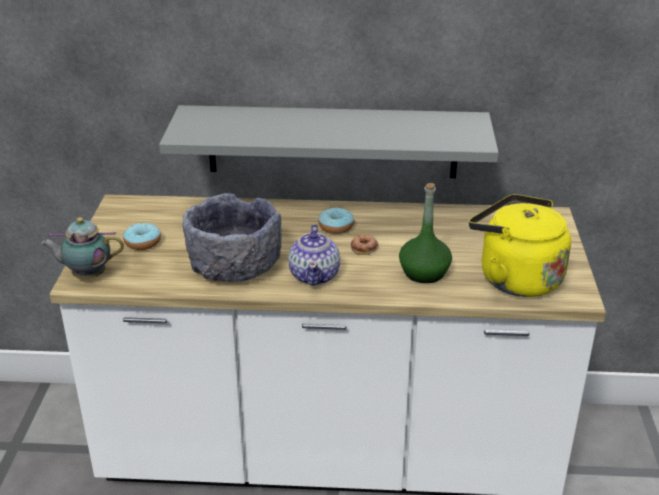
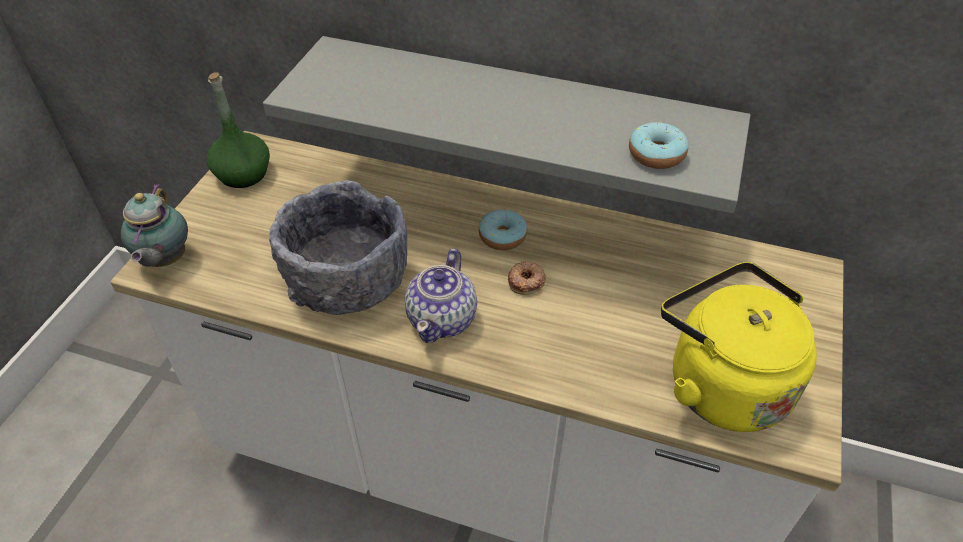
camera: 15 degrees right, 15 degrees up
teapot [41,217,124,279] -> teapot turned 105 degrees counterclockwise [121,184,188,267]
donut [123,223,161,250] -> donut moved to [629,122,689,169]
green bottle [399,183,452,283] -> green bottle moved to [207,72,270,188]

